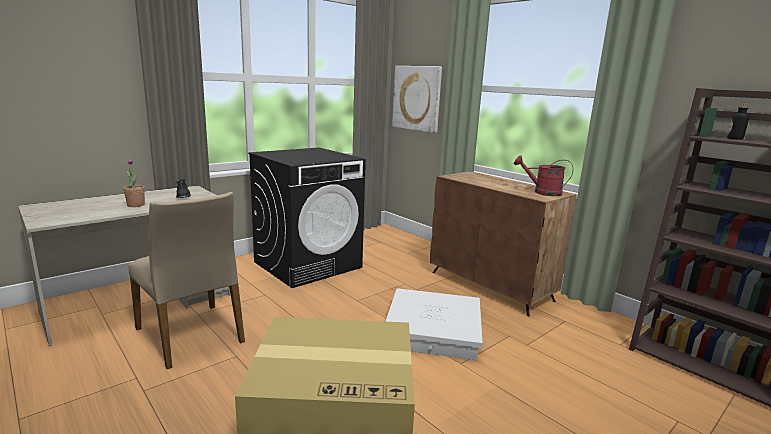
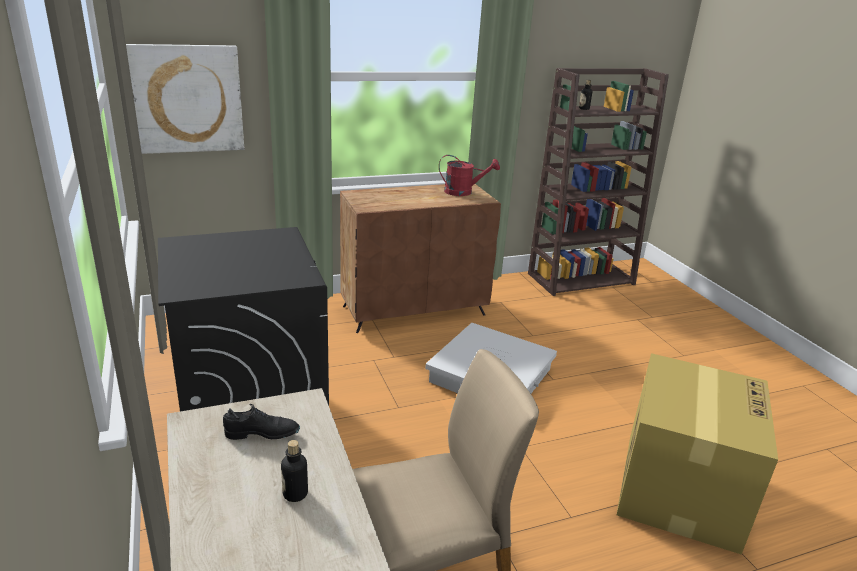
camera: 70 degrees left, 10 degrees up
potted plant [123,159,145,207] -> bottle [281,440,308,502]
red watering can [514,156,573,196] -> red watering can turned 120 degrees counterclockwise [439,155,500,196]

